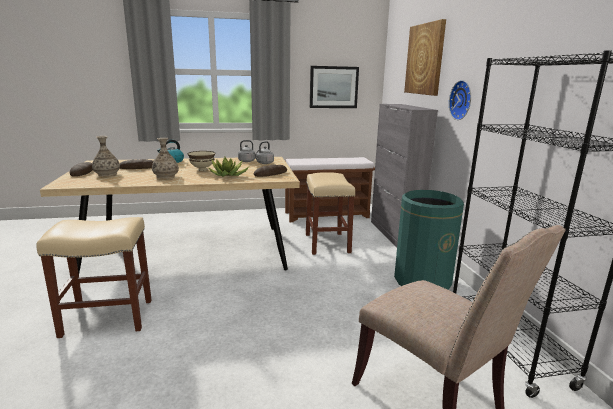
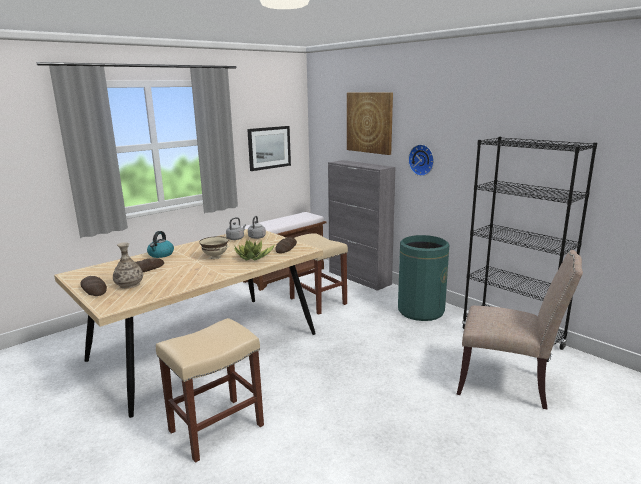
camera: 30 degrees left, 0 degrees up
vase [152,138,179,179] -> none

